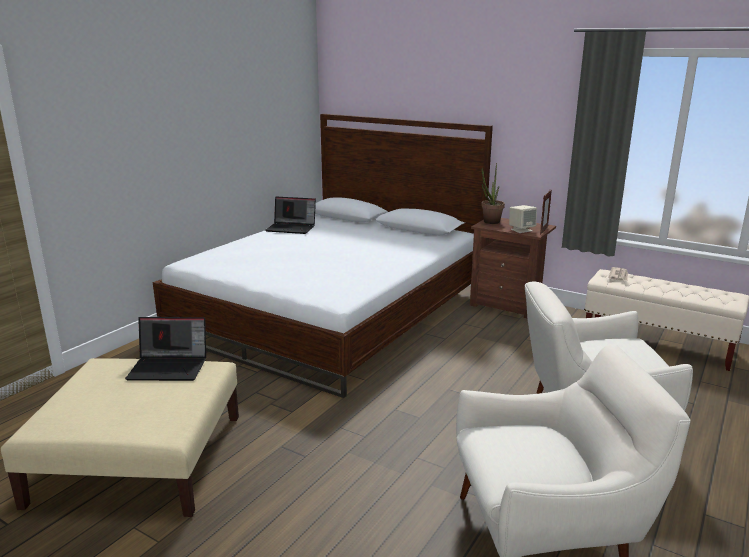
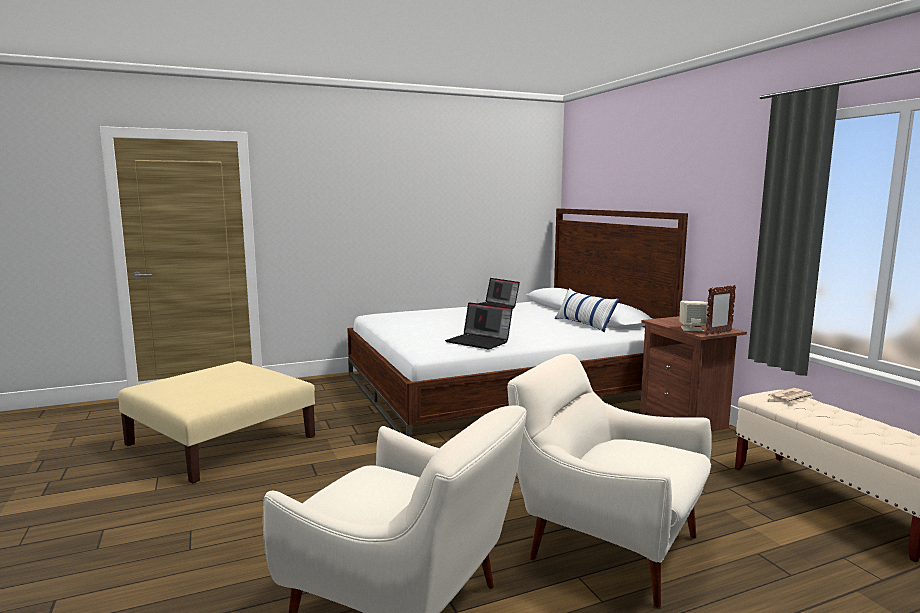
camera: 35 degrees right, 10 degrees down
laptop [125,317,206,381] -> laptop moved to [445,302,513,349]
potted plant [481,163,505,224] -> none
none -> pillow [555,288,619,332]

